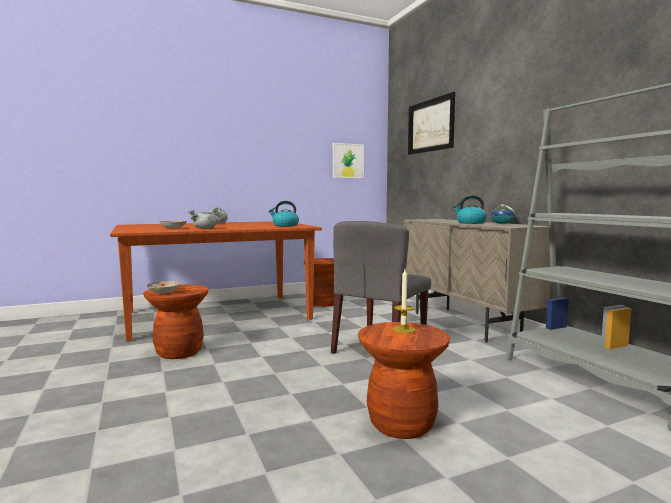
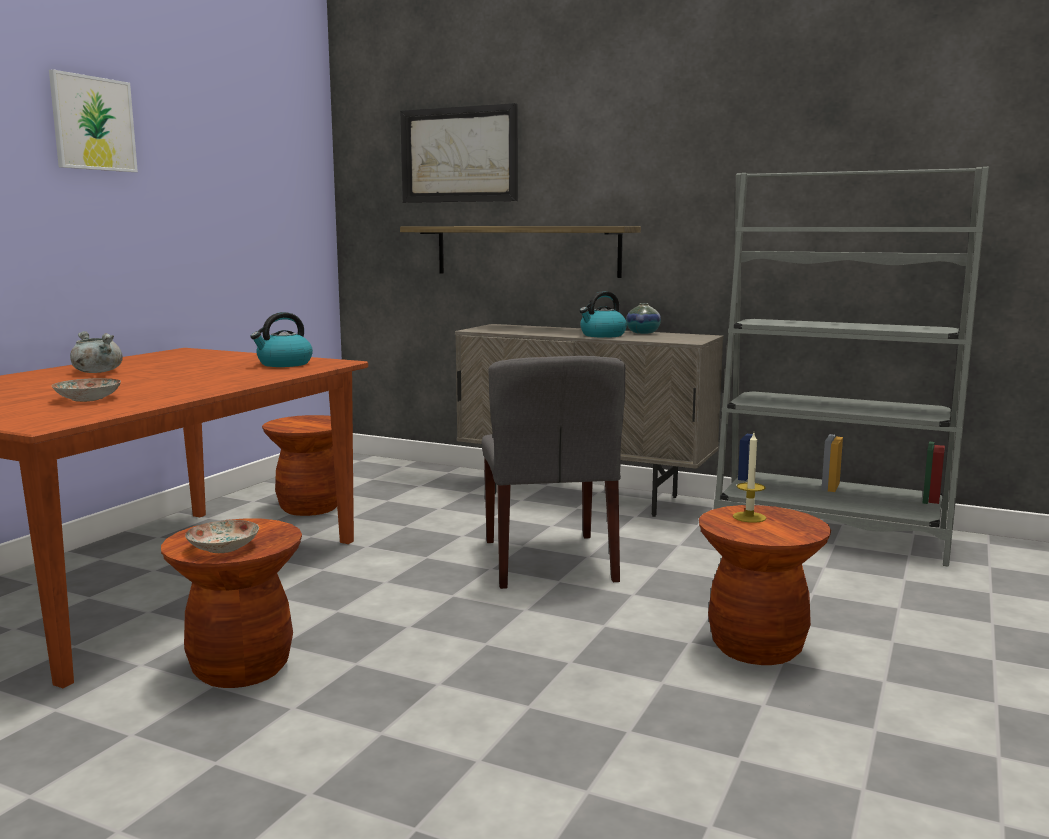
camera: 40 degrees left, 5 degrees up
grey cooking pot [188,208,218,229] -> none
picture [333,143,364,178] -> picture moved to [49,69,138,172]
none -> shelf [400,226,641,278]

